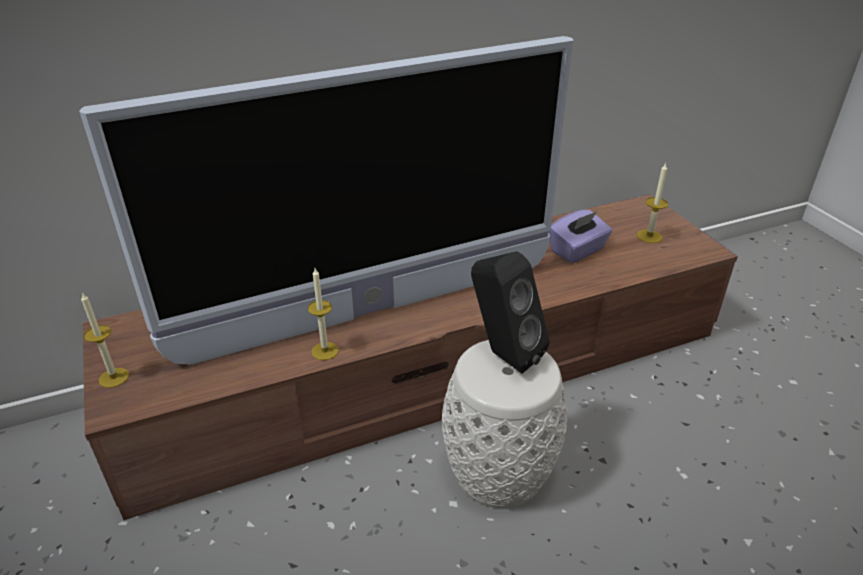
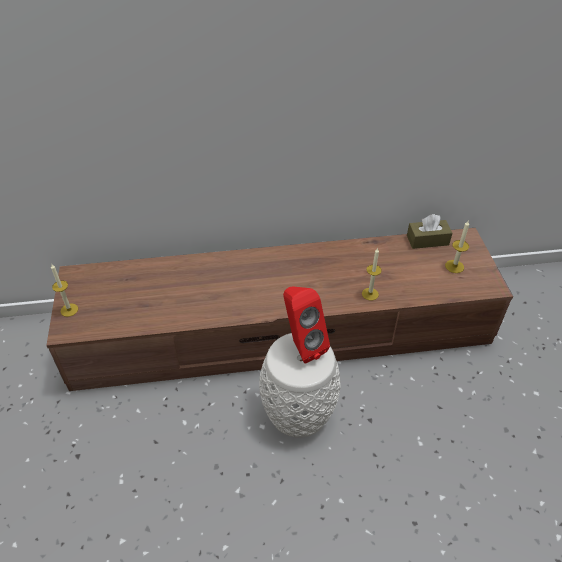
camera: 15 degrees right, 10 degrees up
television [79,36,573,365] -> none
candle [308,268,339,360] -> candle moved to [362,248,382,300]
black speaker [471,251,549,374] -> red speaker [283,286,330,364]
purple tissue box [549,209,612,263] -> none
none -> brown tissue box [407,214,452,249]

